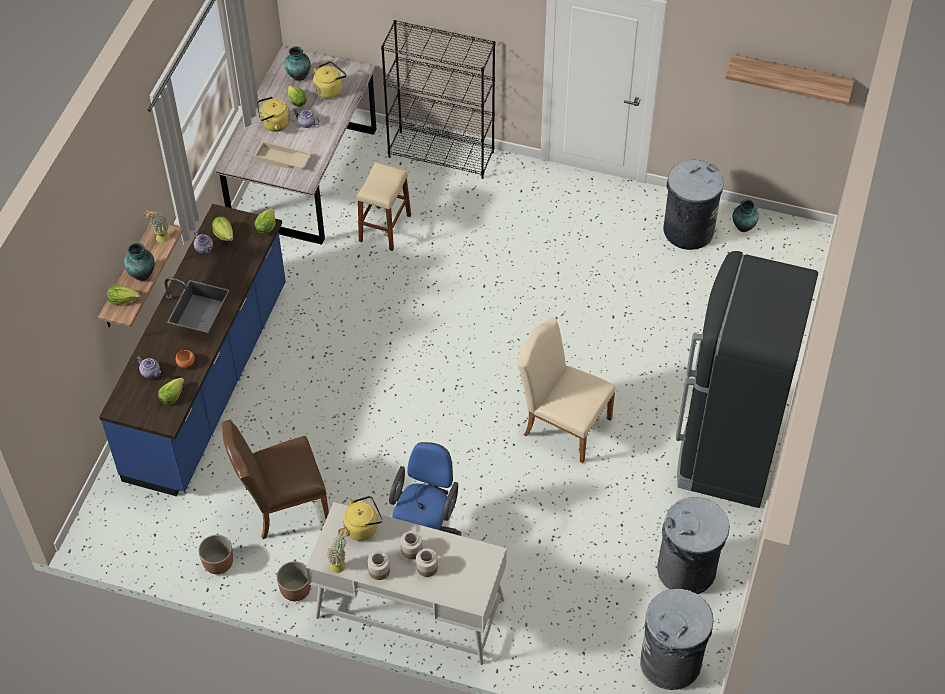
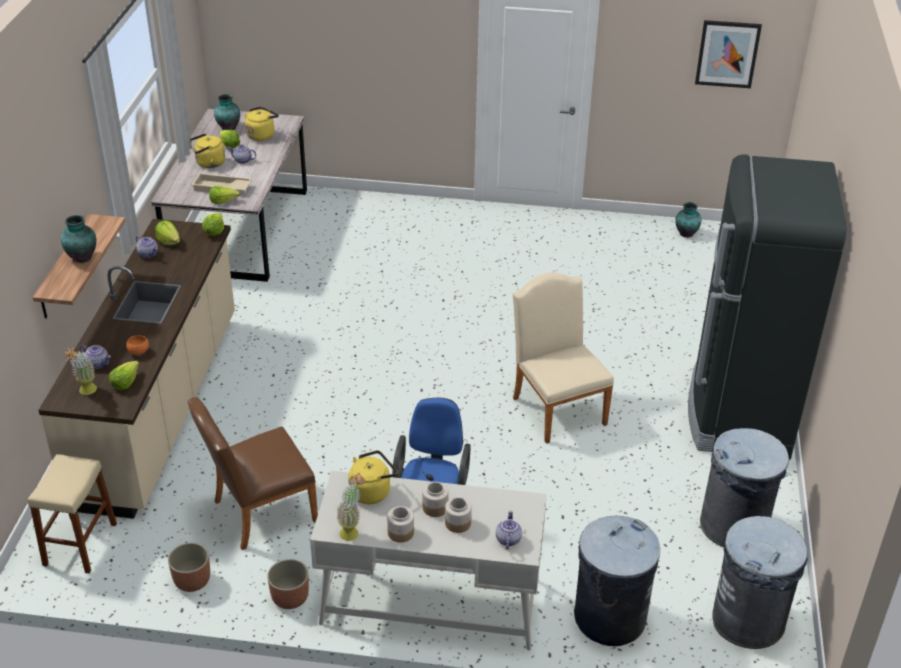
camera: 10 degrees left, 15 degrees down
blue counter [99,204,286,496] -> beige counter [38,219,235,519]
lettuce [107,285,140,305] -> lettuce moved to [209,186,240,204]
potted plant [144,210,170,243] -> potted plant moved to [64,347,97,395]
beige stool [357,162,411,251] -> beige stool moved to [27,454,117,574]
black bookcase [381,20,495,179] -> none
beige chair [517,317,616,463] -> beige chair turned 45 degrees clockwise [513,273,614,444]
grey trash can [663,160,724,250] -> grey trash can moved to [574,516,660,646]
shelf [725,54,854,105] -> picture [695,20,762,88]
none -> teapot [496,511,522,550]

